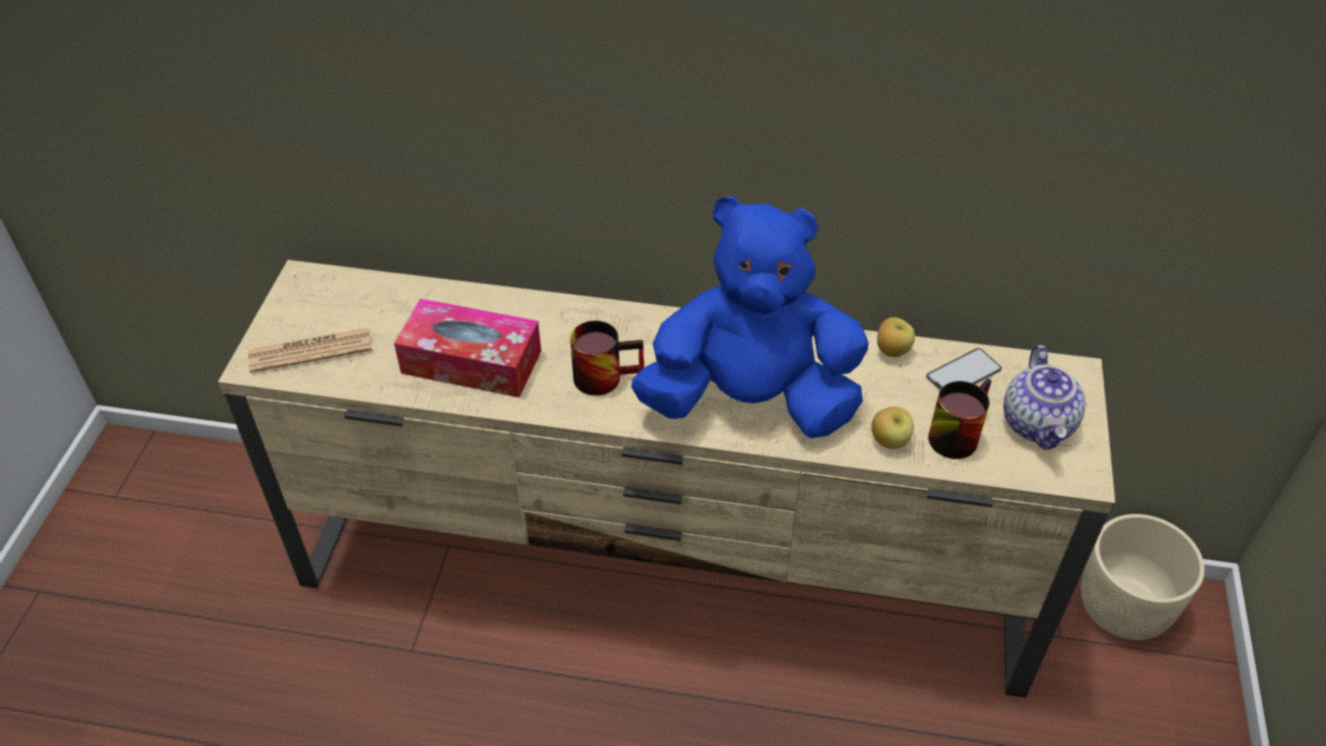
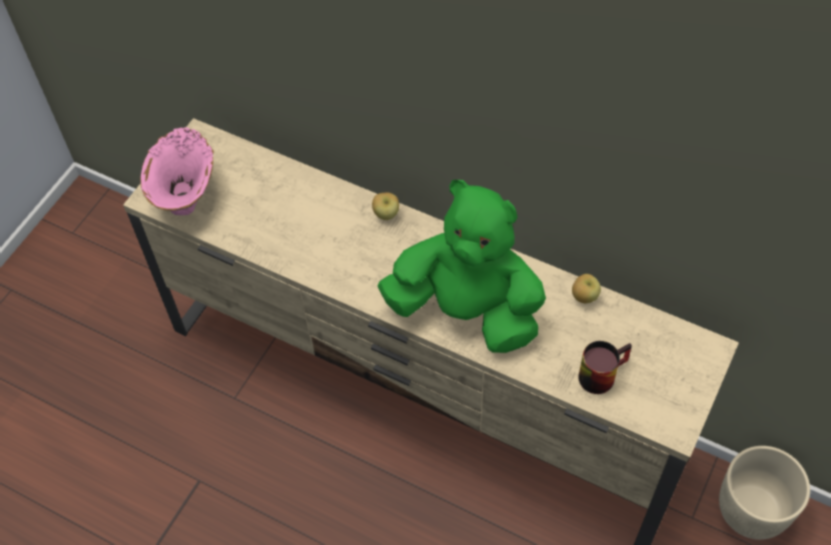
camera: 20 degrees right, 10 degrees up
newspaper [248,328,372,373] -> pink vase [140,127,214,215]
tissue box [394,298,541,398] -> none
mug [570,321,644,396] -> none
blue plush toy [631,196,869,438] -> green plush toy [377,180,546,353]
apple [872,407,914,449] -> apple moved to [372,192,399,220]
phone [926,348,1002,391] -> none
teapot [1003,345,1086,450] -> none

